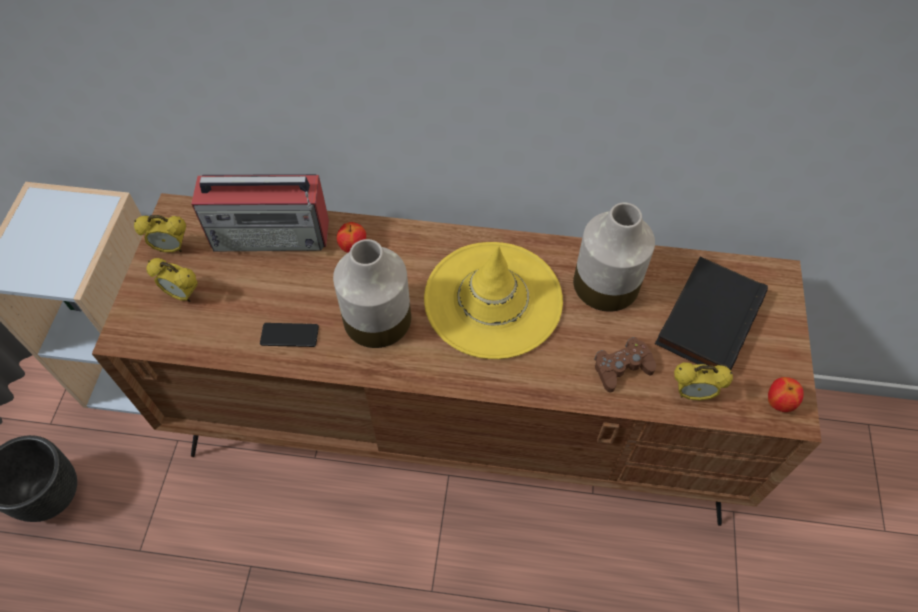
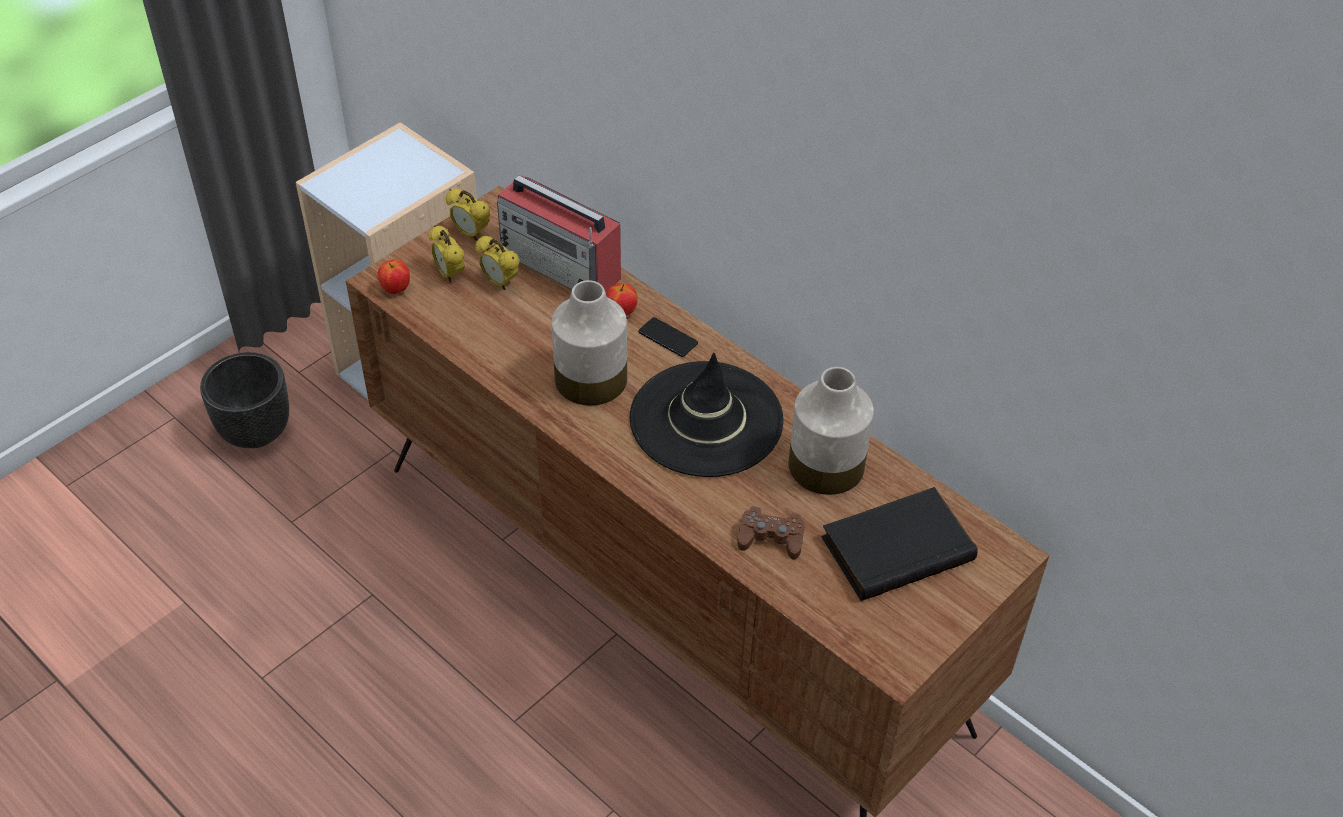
camera: 35 degrees right, 10 degrees down
phone [260,323,319,347] -> phone moved to [638,317,698,357]
yellow hat [424,242,563,359] -> black hat [630,353,784,477]
alarm clock [674,362,733,400] -> alarm clock moved to [475,236,519,290]
apple [768,377,804,412] -> apple moved to [378,260,410,294]

